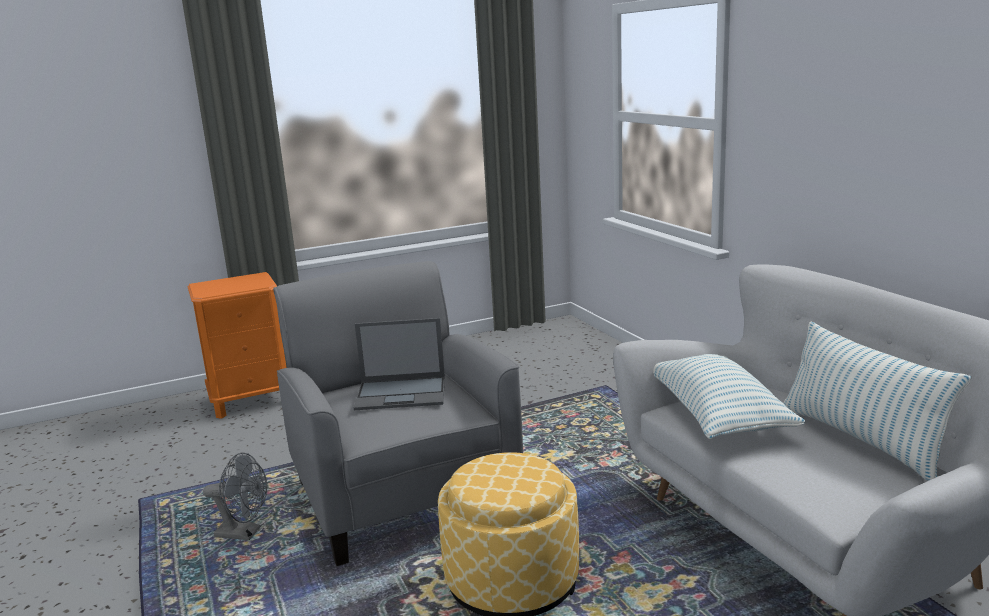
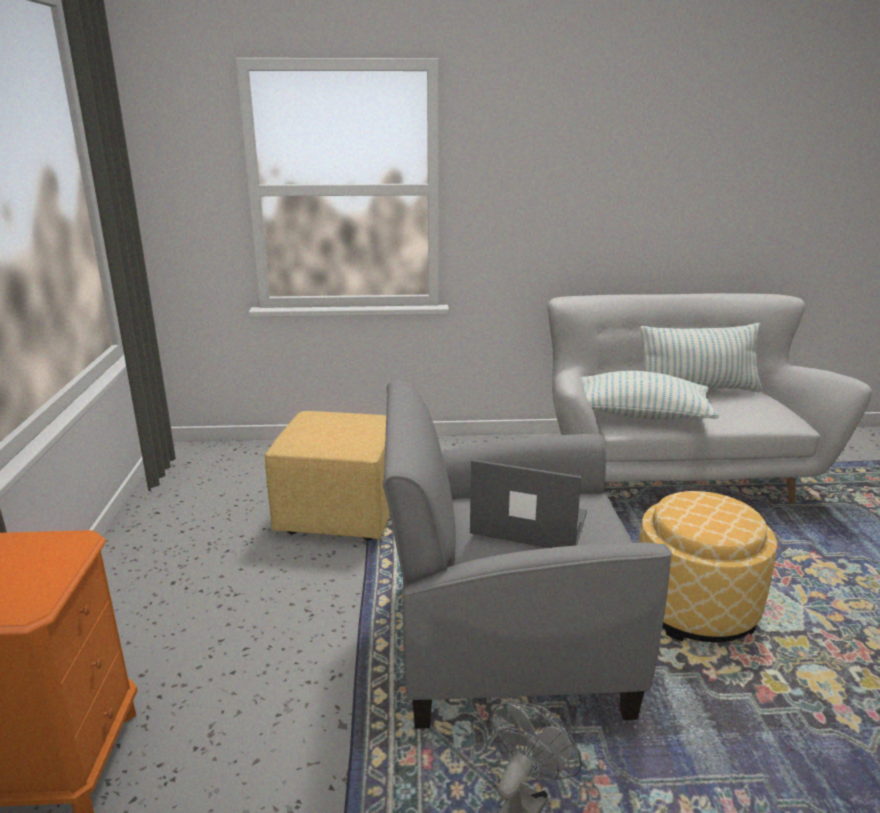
camera: 70 degrees left, 5 degrees up
laptop [354,318,445,410] -> laptop turned 90 degrees counterclockwise [470,459,587,548]
none -> yellow ottoman [265,411,390,540]

